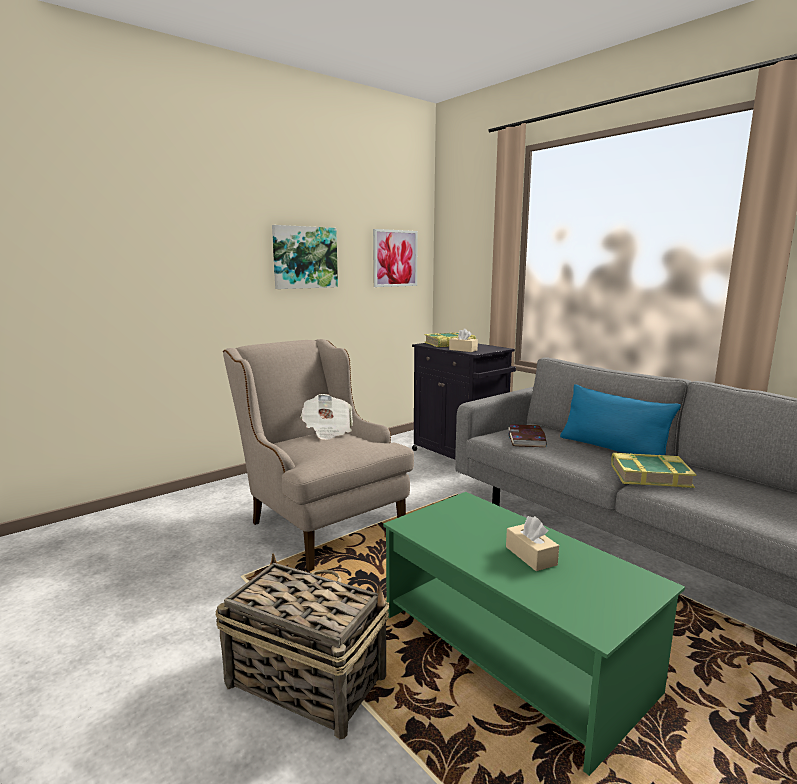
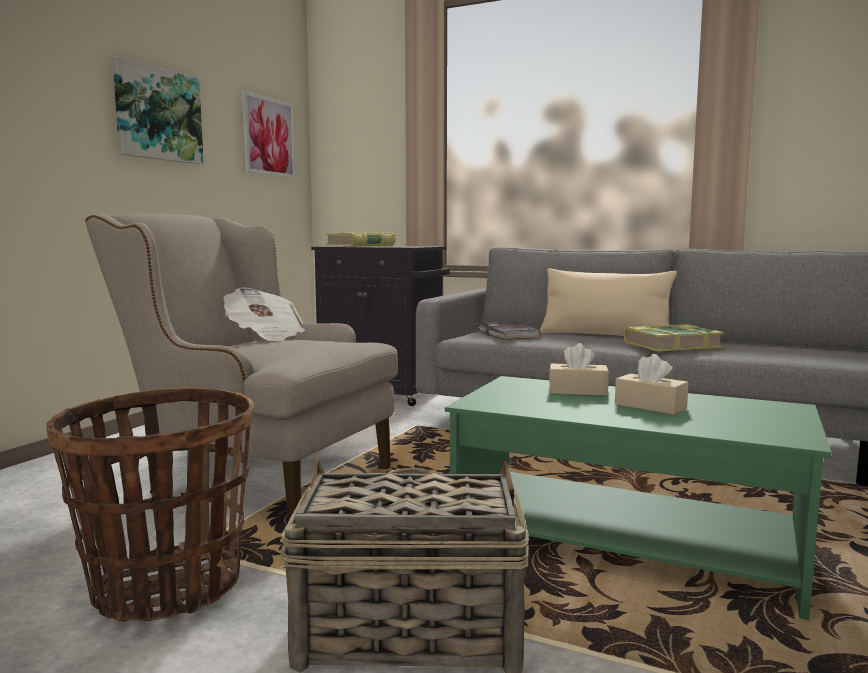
camera: 25 degrees left, 5 degrees down
beige tissue box [449,328,478,352] -> beige tissue box moved to [549,343,609,396]
blue pillow [560,384,681,455] -> beige pillow [540,268,677,336]
none -> basket [46,387,254,622]

